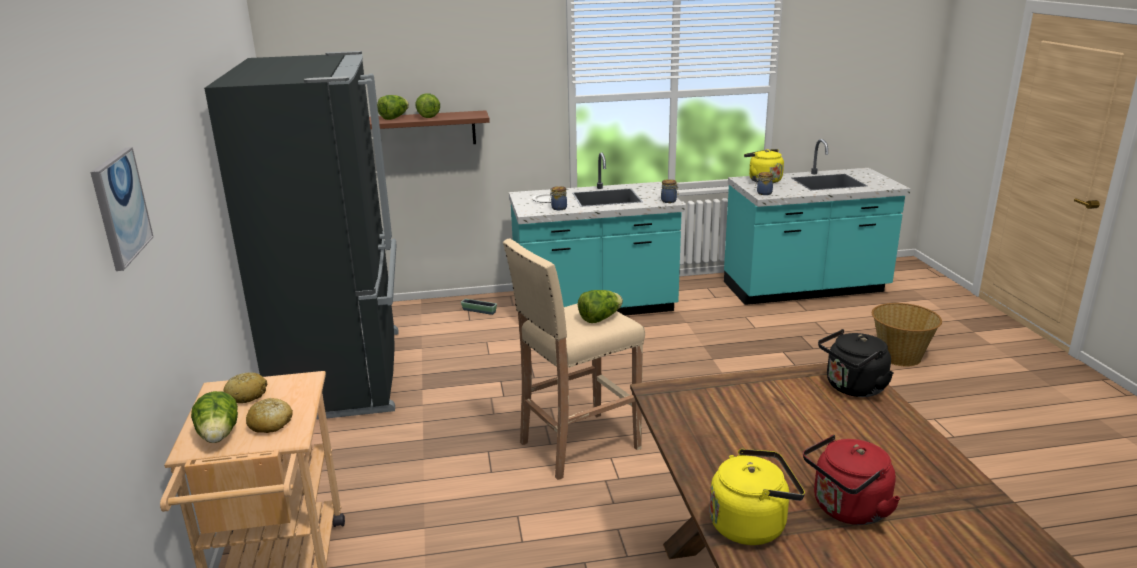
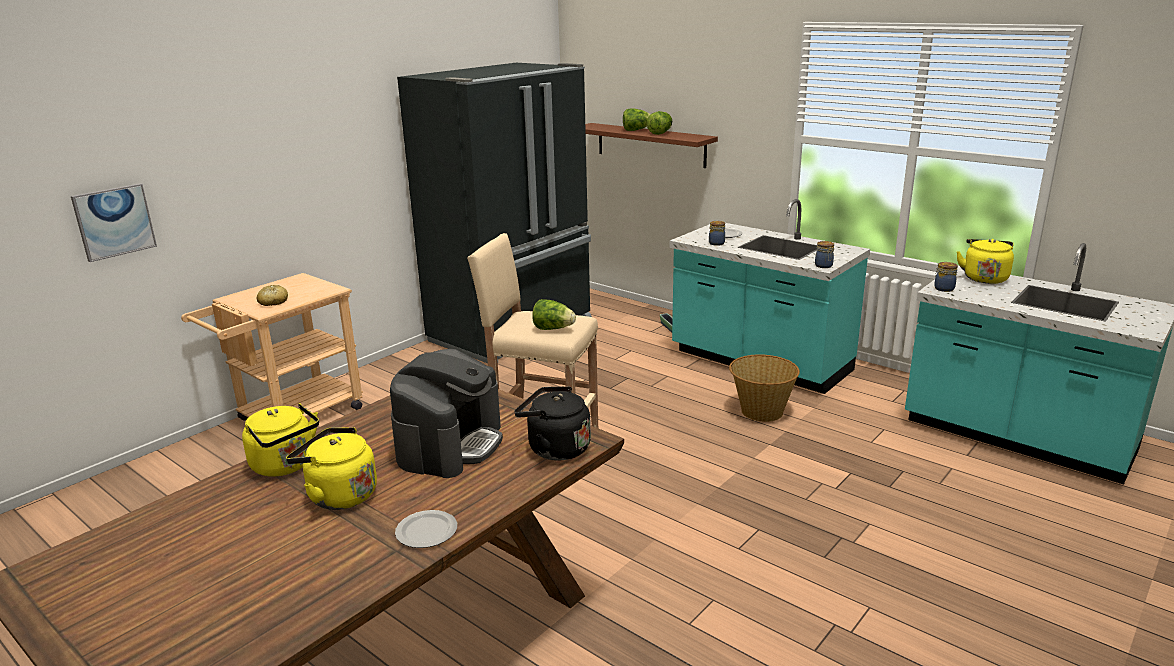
camera: 50 degrees right, 0 degrees up
picture [90,147,153,271] -> picture moved to [71,183,157,262]
lettuce [191,391,238,443] -> none
bread [223,373,267,403] -> none
red kettle [803,435,901,525] -> yellow kettle [286,427,377,510]
basket [872,303,942,367] -> basket moved to [729,354,800,422]
none -> coffee machine [390,349,503,478]
none -> plate [395,510,457,548]

